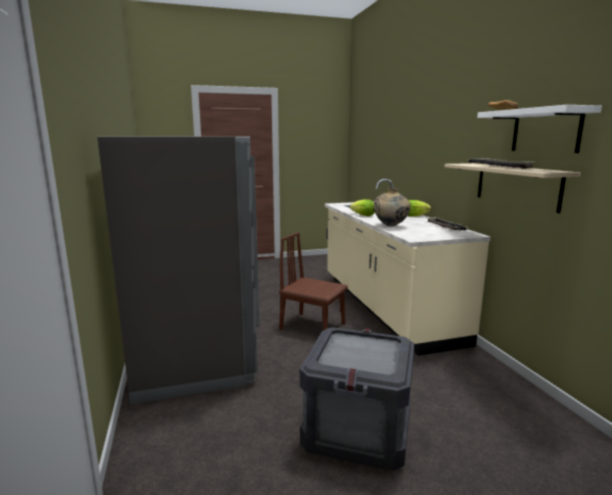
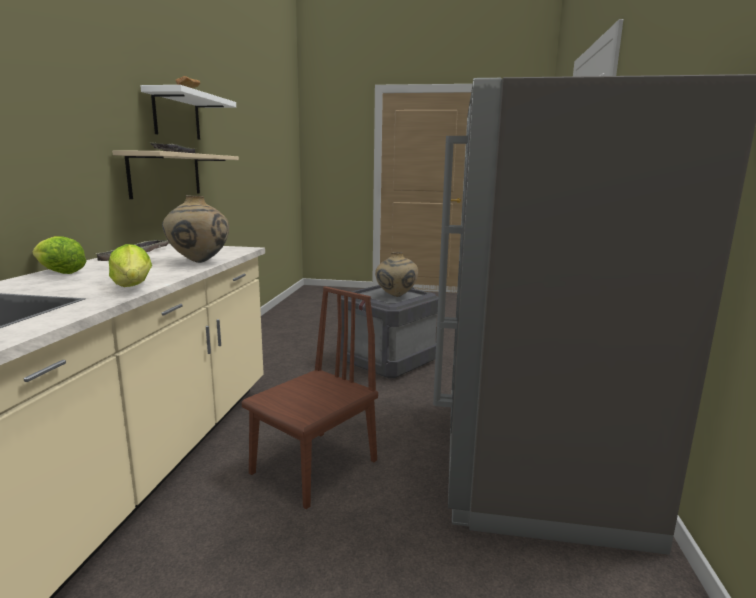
camera: 155 degrees left, 0 degrees up
brown chair [279,232,348,331] -> brown chair turned 105 degrees counterclockwise [241,286,378,509]
none -> beige vase [375,252,418,297]

